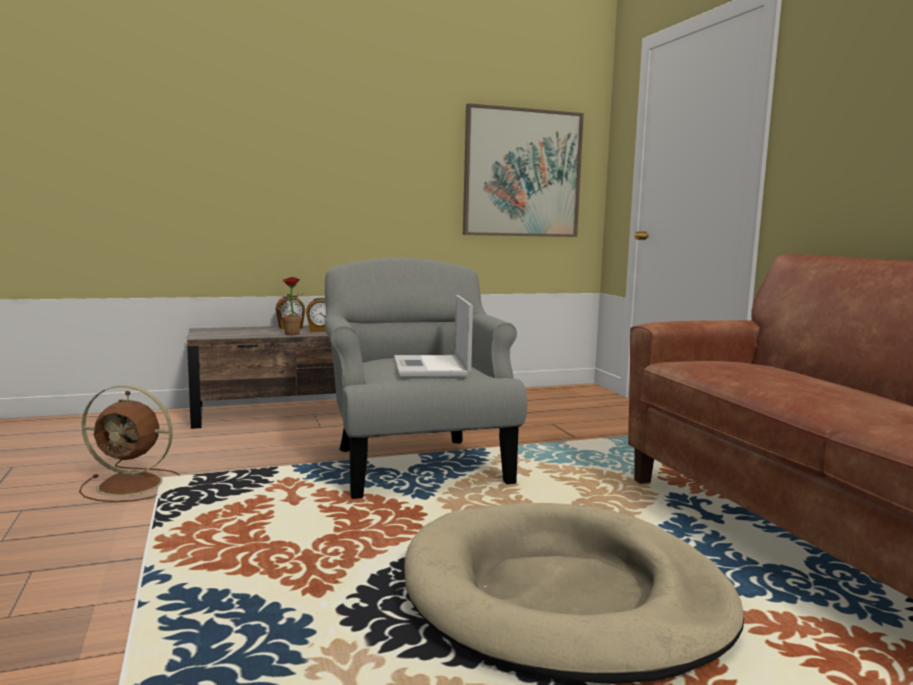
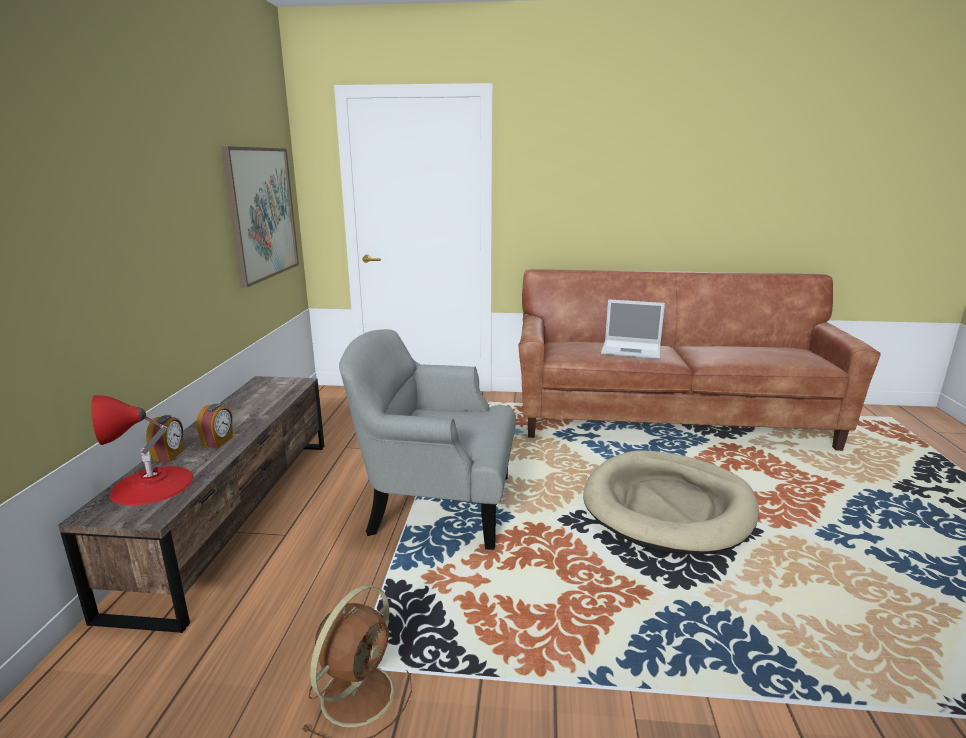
camera: 65 degrees left, 10 degrees up
potted plant [276,277,304,335] -> none
laptop [394,295,473,376] -> laptop moved to [601,299,665,359]
none -> red table lamp [91,395,193,506]

